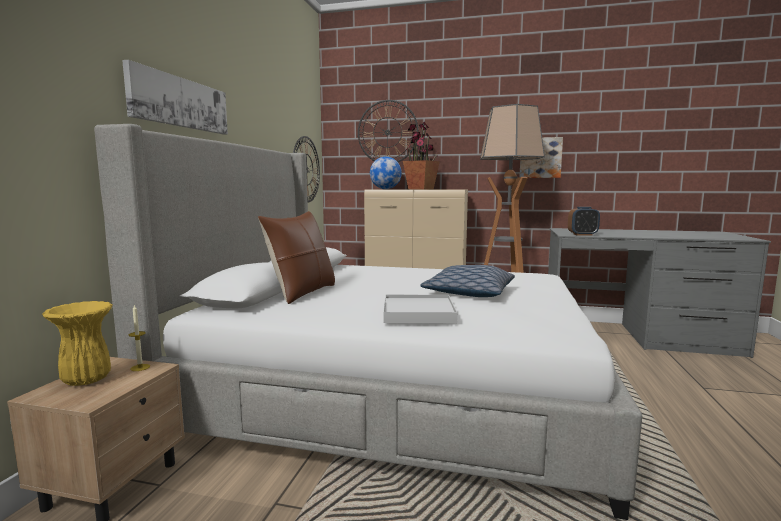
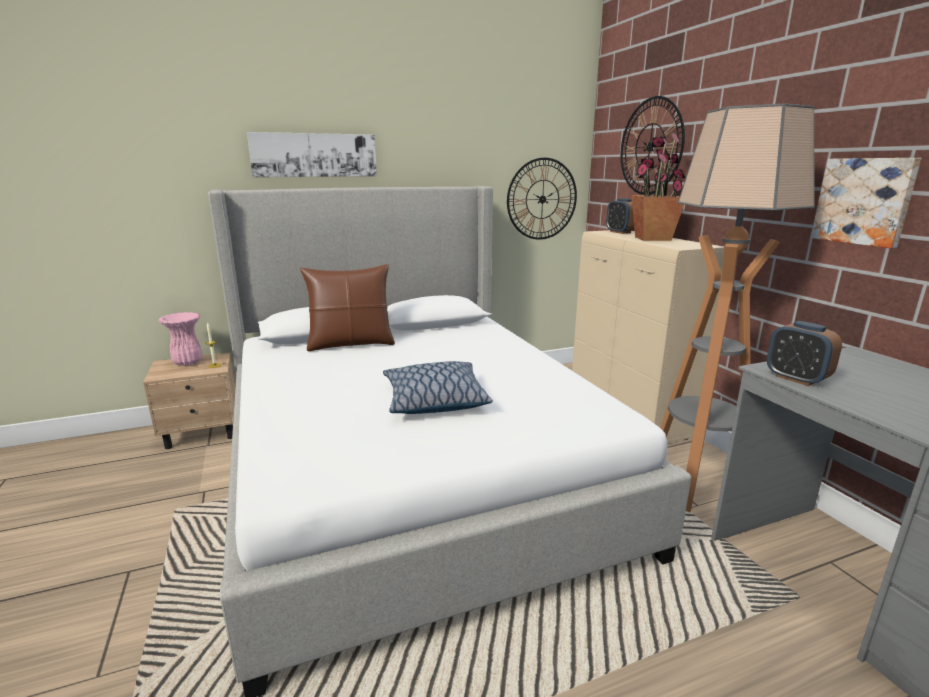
camera: 55 degrees right, 10 degrees up
yellow vase [42,301,113,386] -> pink vase [159,312,202,366]
globe [370,156,402,189] -> alarm clock [606,198,635,234]
white tray [383,295,457,323] -> none

